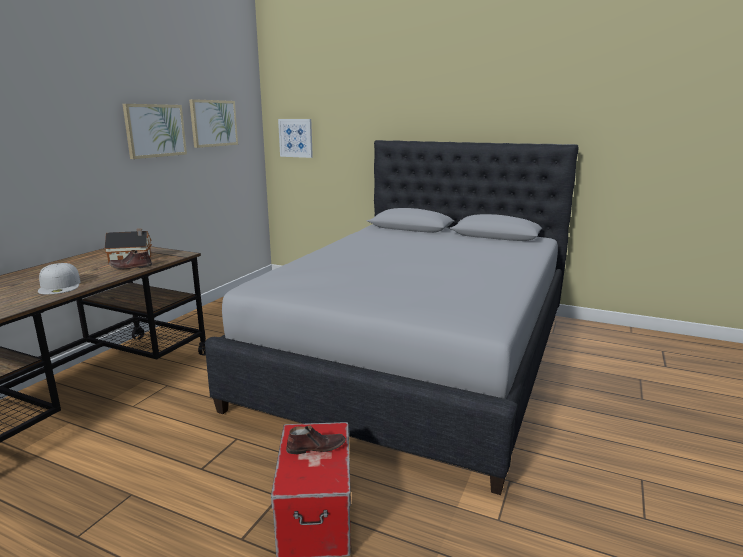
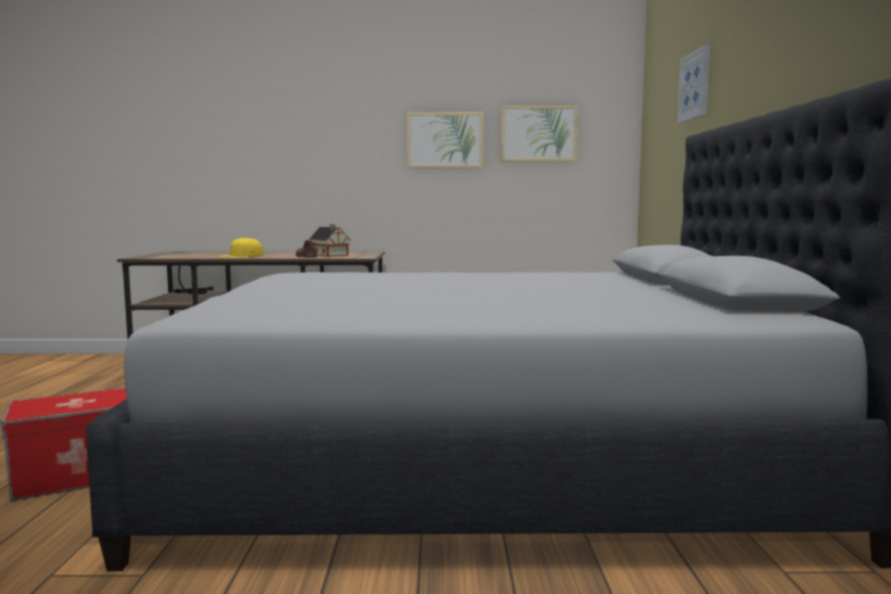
camera: 65 degrees right, 10 degrees down
white cap [38,263,81,294] -> yellow cap [219,237,264,258]
picture [278,119,313,158] -> picture moved to [677,44,710,123]
brown shoe [286,425,346,454] -> none

